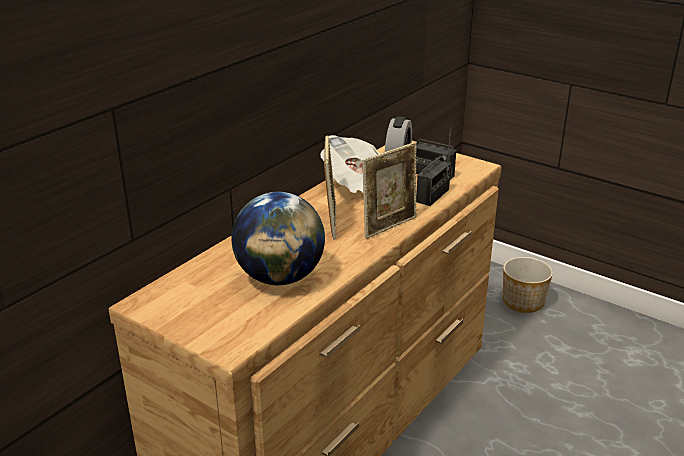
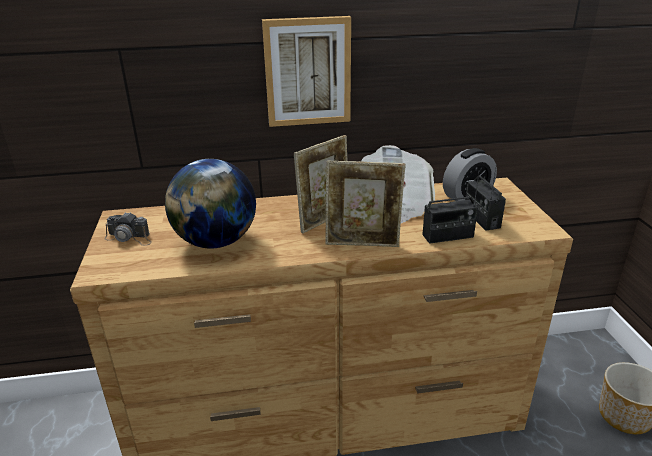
camera: 45 degrees right, 0 degrees up
none -> camera [105,212,152,246]
none -> picture [262,16,351,127]

